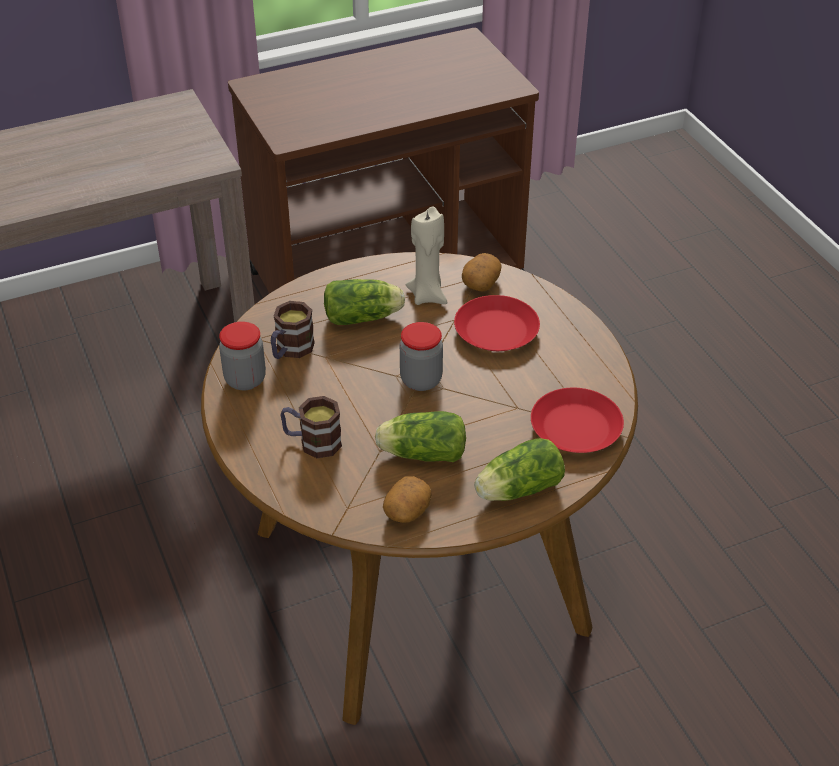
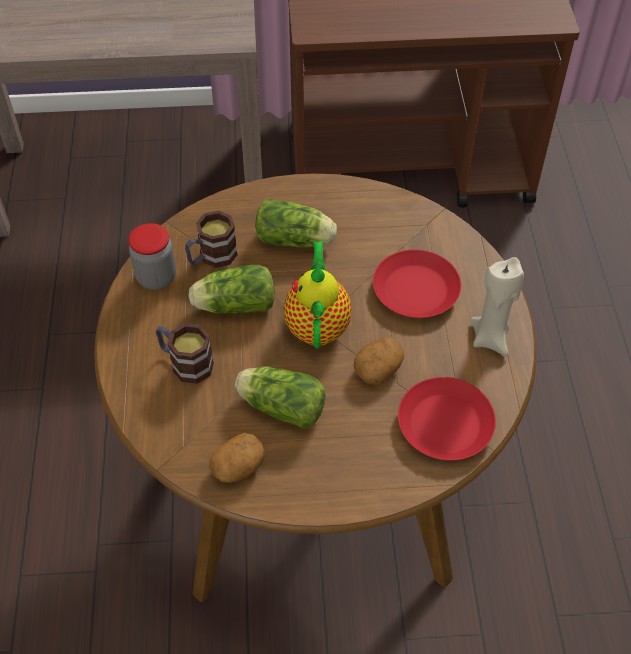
camera: 20 degrees right, 10 degrees up
jar [400,322,443,391] -> teapot [284,241,352,349]
beige candle [406,206,448,305] -> beige candle moved to [471,257,524,356]
potato [462,253,502,291] -> potato moved to [354,337,404,385]
lettuce [474,438,565,501] -> lettuce moved to [188,265,275,314]

